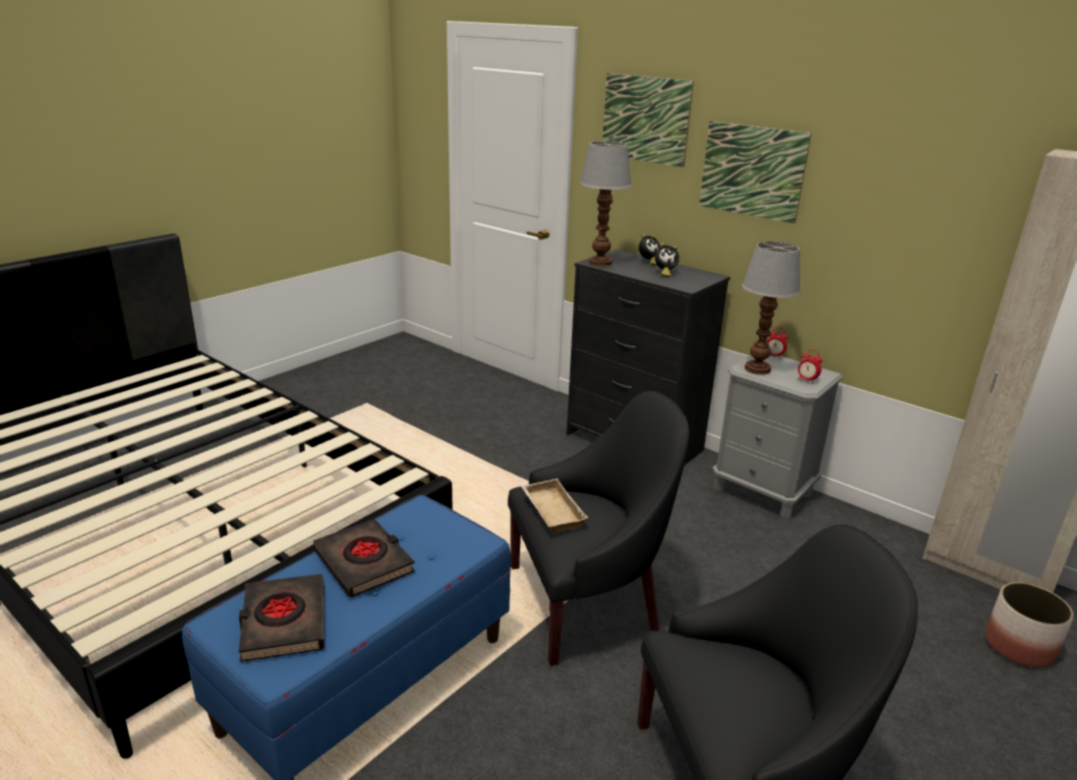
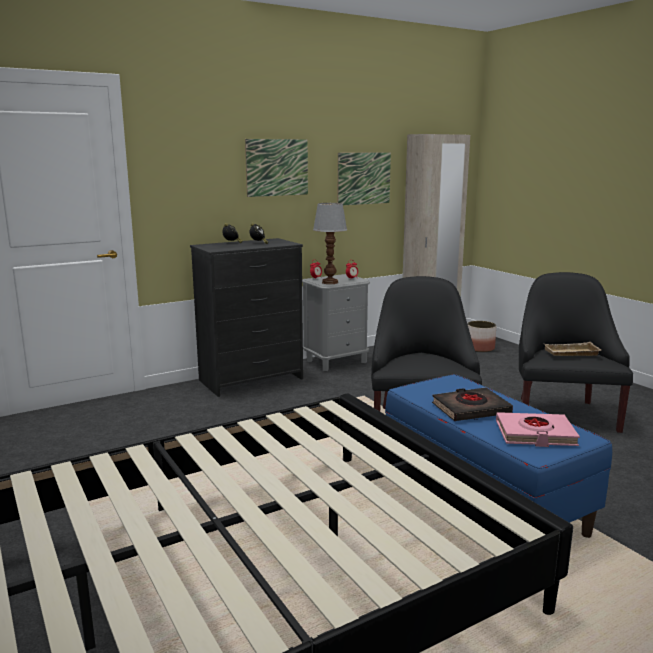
camera: 70 degrees left, 10 degrees down
black book [239,574,324,662] -> pink book [496,412,580,447]
beige tray [521,478,588,532] -> beige tray moved to [544,342,601,356]
table lamp [580,141,632,267] -> none
picture [602,73,694,167] -> picture moved to [338,153,391,205]

